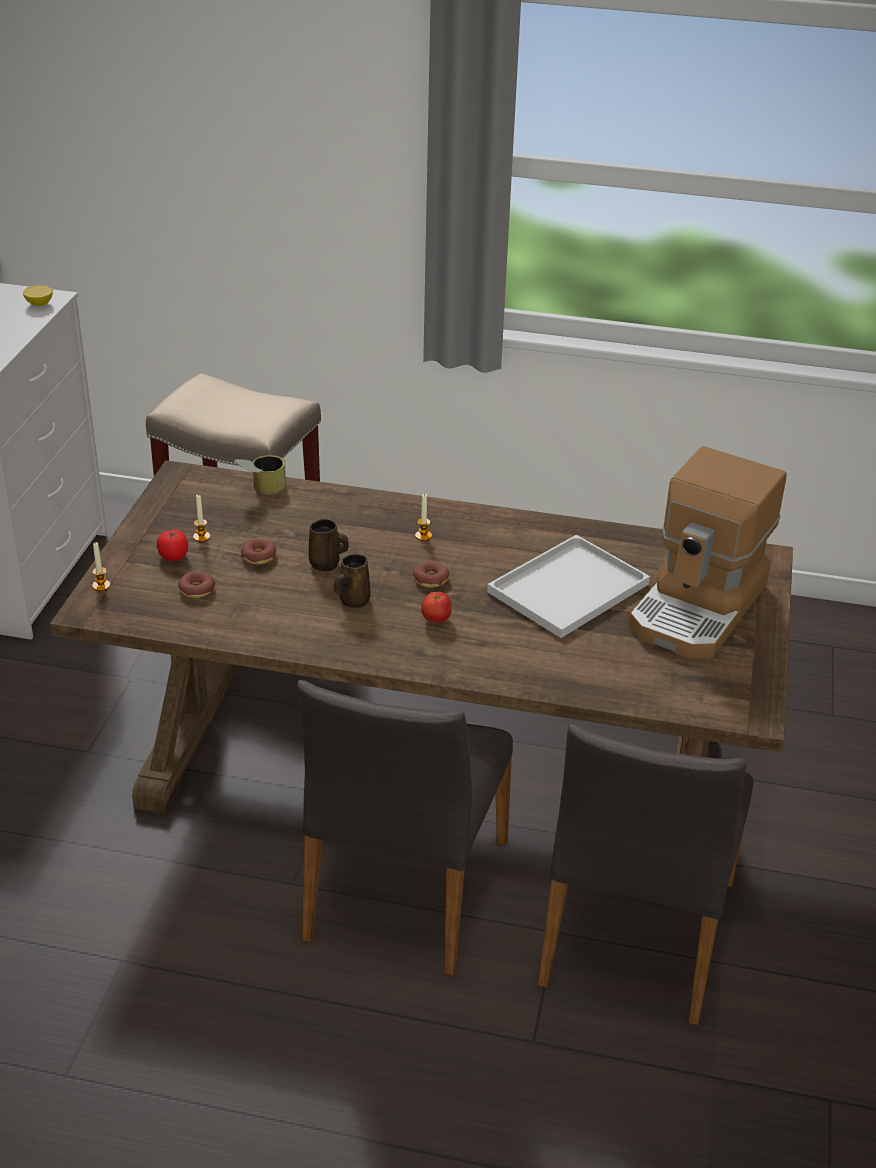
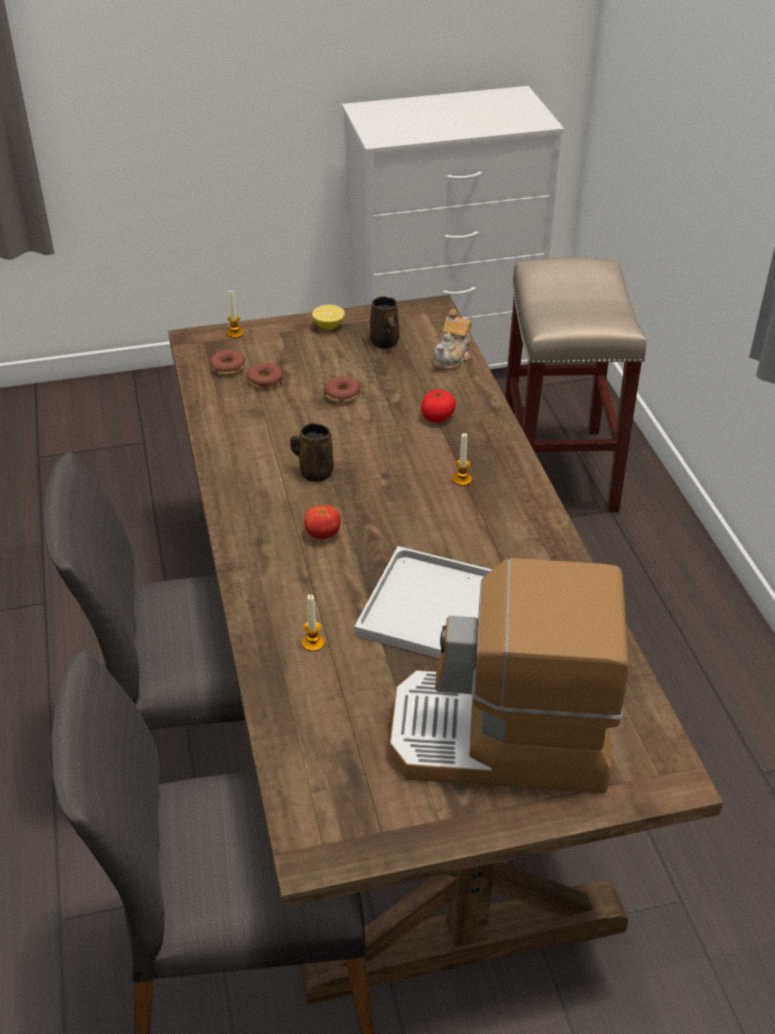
camera: 65 degrees right, 5 degrees up
lemon [23,285,53,306] -> lemon moved to [312,305,345,330]
tomato [157,530,188,561] -> tomato moved to [421,390,456,423]
candle [193,495,210,542] -> candle moved to [302,594,325,652]
can [234,455,286,493] -> teapot [433,309,472,370]
brown mug [309,519,349,571] -> brown mug moved to [370,296,400,349]
donut [413,560,449,588] -> donut moved to [210,350,245,375]

